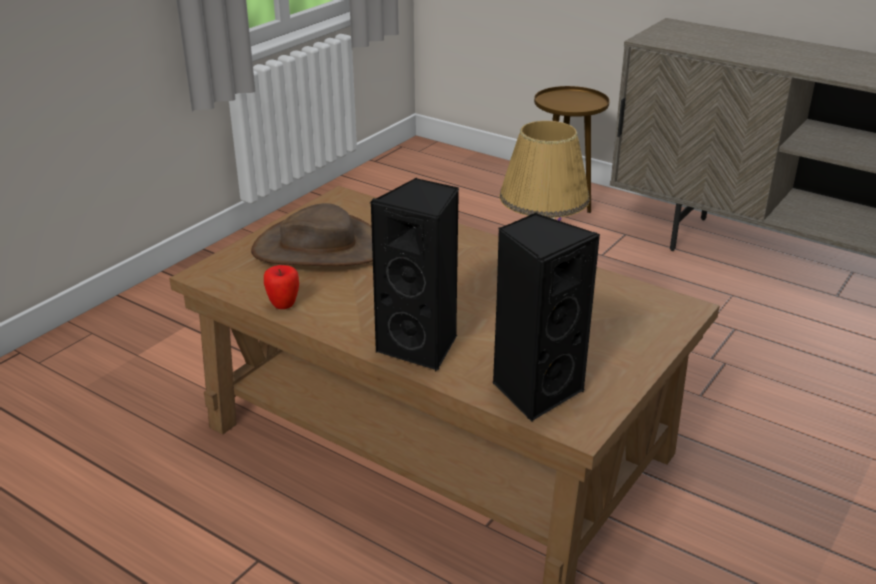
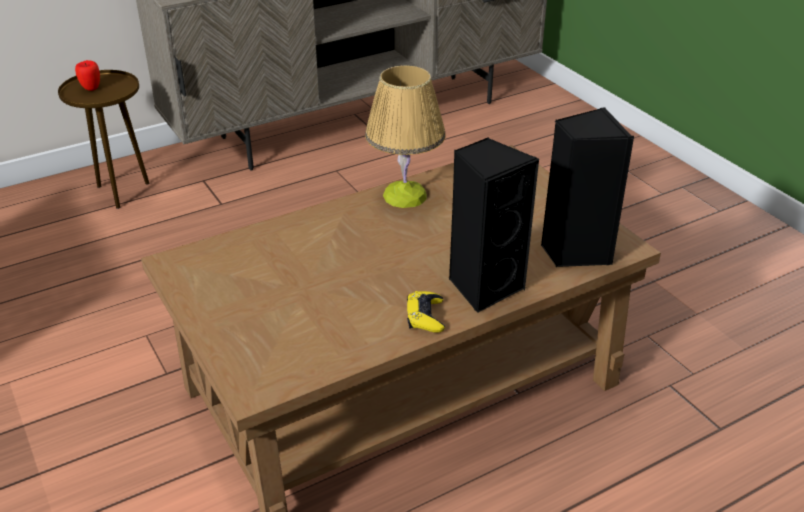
camera: 65 degrees left, 5 degrees up
brown hat [251,203,373,266] -> none
apple [264,265,299,309] -> apple moved to [75,60,100,91]
none -> yellow game controller [407,291,445,333]

